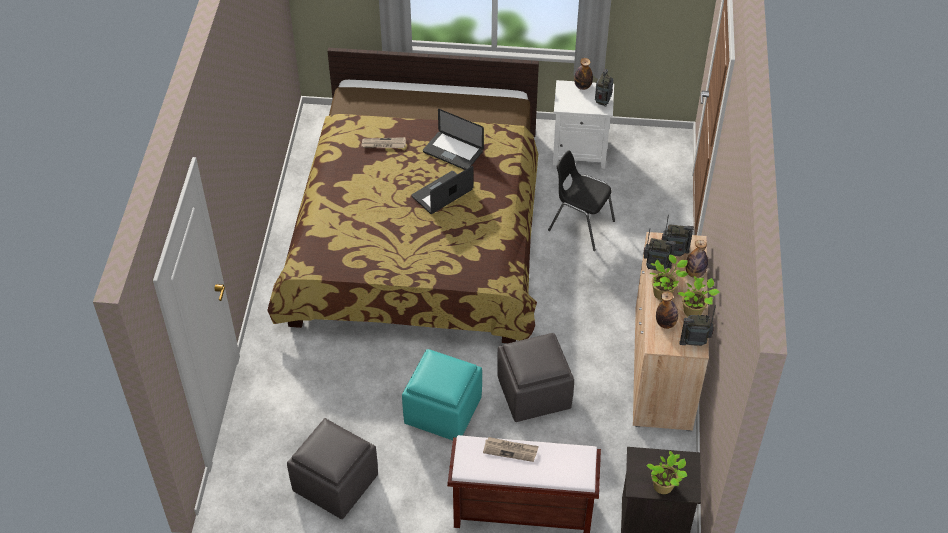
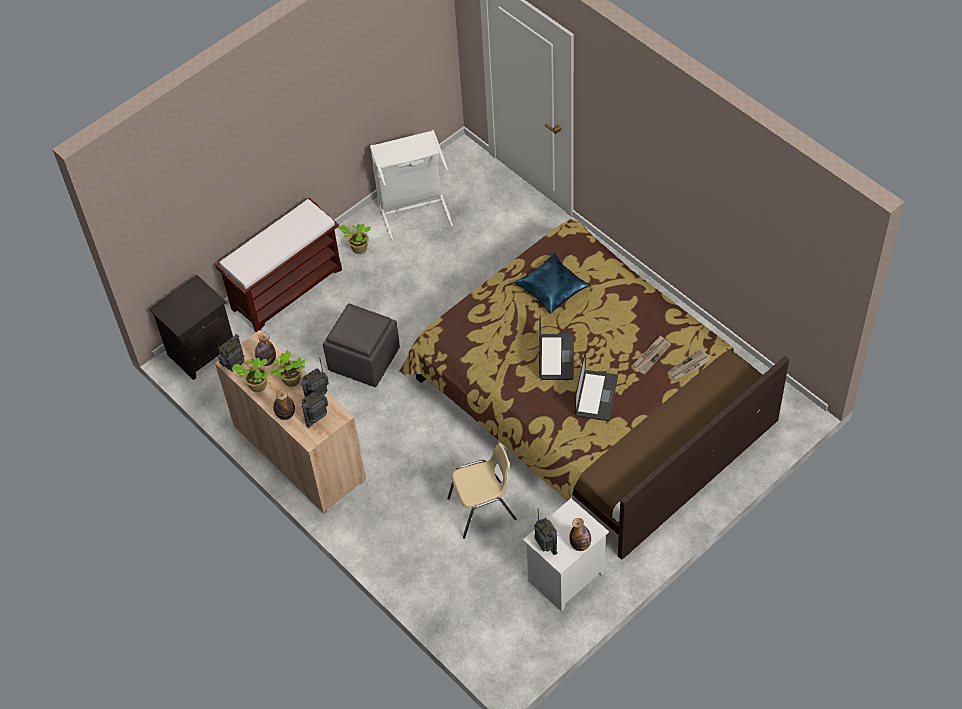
camera: 135 degrees right, 5 degrees up
grey ottoman [287,418,378,519] -> white laundry basket [370,130,453,241]
turquoise ottoman [402,349,482,440] -> none
laptop [423,109,484,170] -> laptop turned 120 degrees clockwise [575,351,618,421]
newspaper [483,437,539,462] -> newspaper moved to [667,349,710,381]
black chair [548,150,615,251] -> beige chair [447,443,517,539]
potted plant [646,451,687,494] -> potted plant moved to [338,224,371,254]
none -> blue pillow [513,253,590,314]

